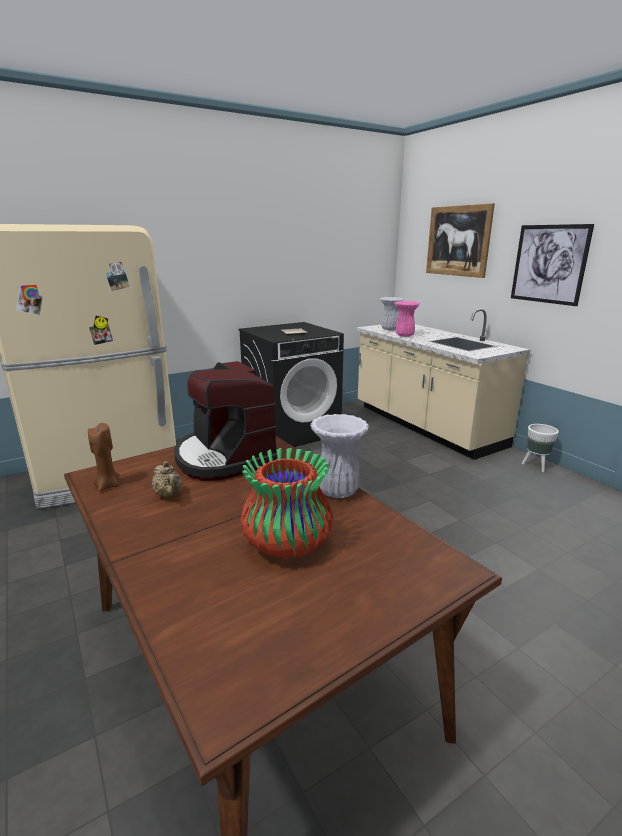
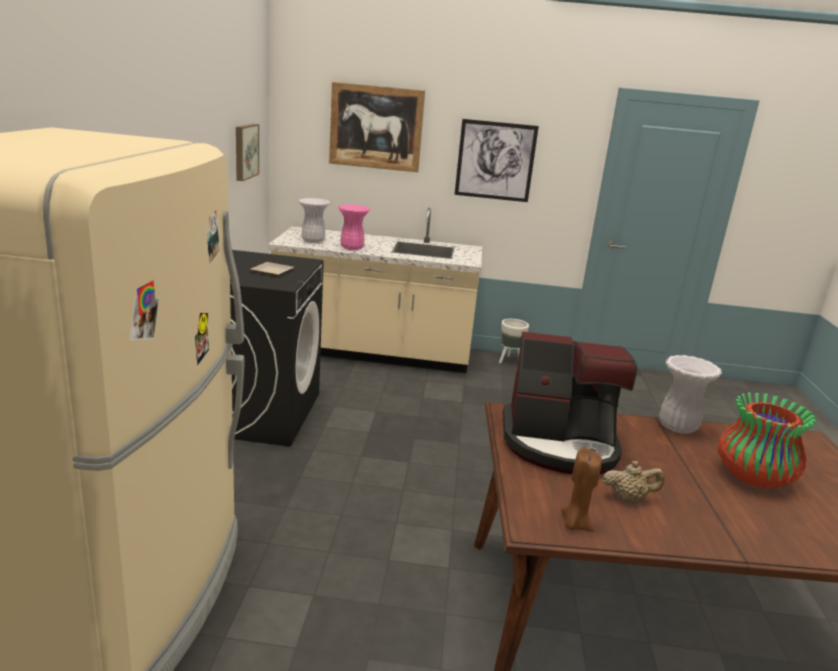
camera: 55 degrees left, 0 degrees up
none -> picture [236,124,259,181]

